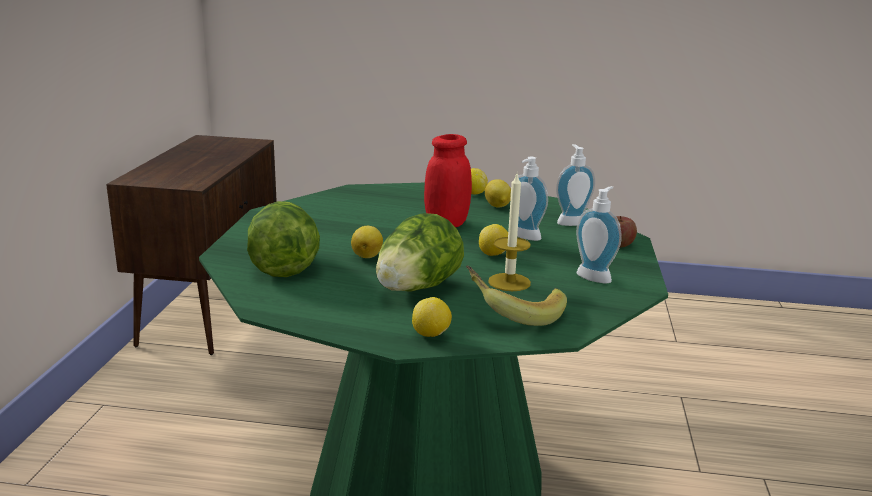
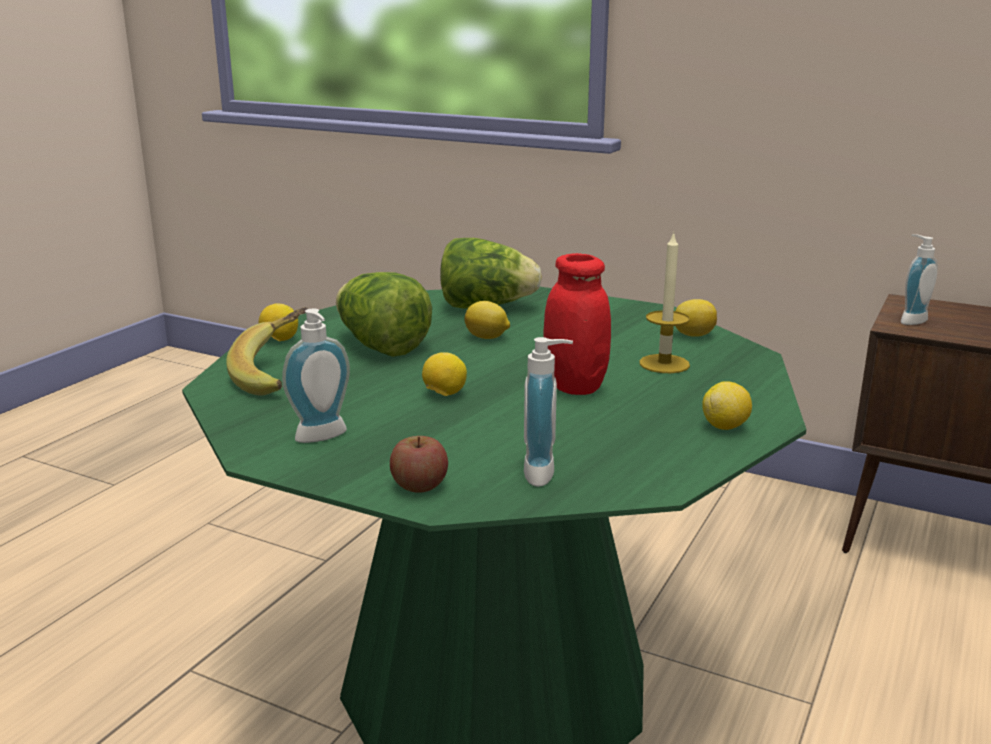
camera: 110 degrees right, 0 degrees up
lemon [485,179,511,208] -> lemon moved to [675,299,717,337]
candle [488,174,531,291] -> candle moved to [639,231,690,373]
soap dispenser [510,157,548,241] -> soap dispenser moved to [901,234,938,325]

